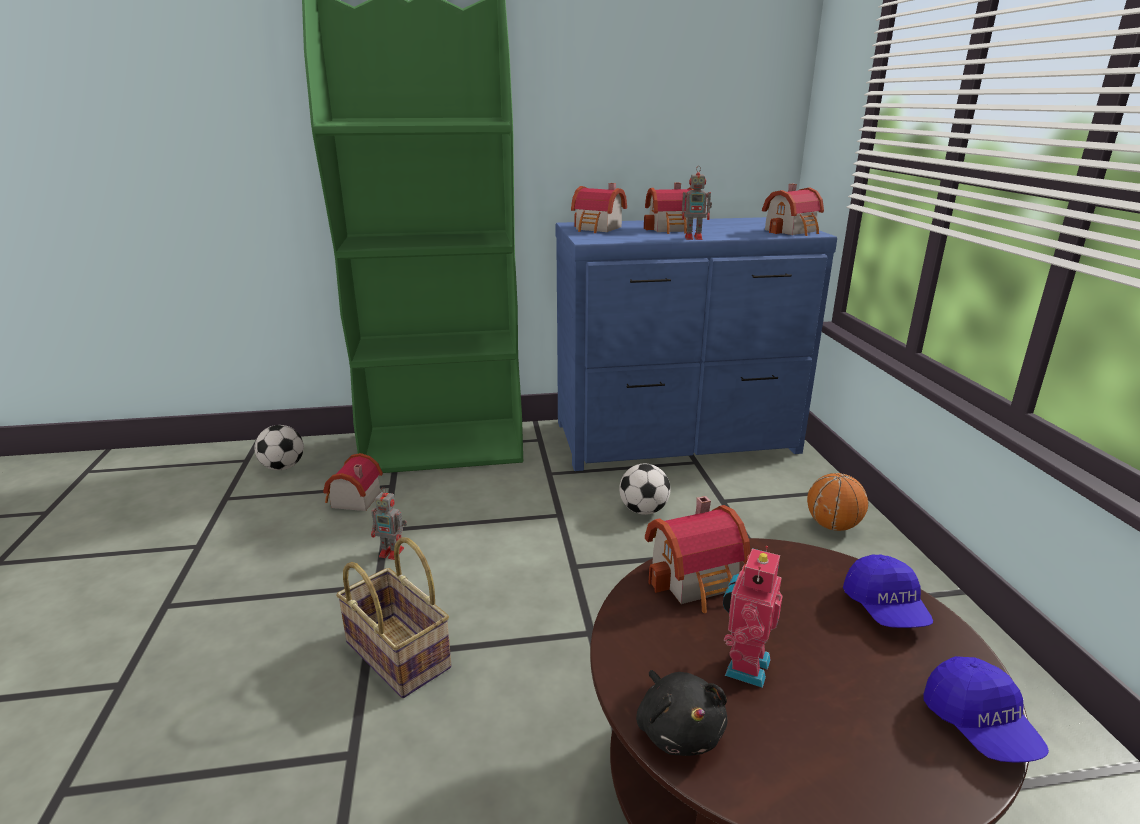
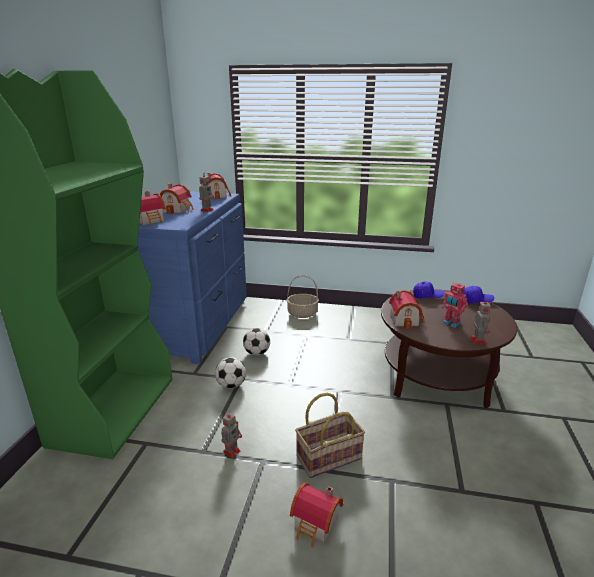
camera: 70 degrees left, 0 degrees up
football [254,425,304,470] -> football moved to [215,357,246,388]
toy house [323,453,383,511] -> toy house moved to [290,482,343,547]
black plush toy [636,670,728,756] -> toy robot [470,298,491,344]
basketball [807,473,868,531] -> basket [286,275,319,318]

